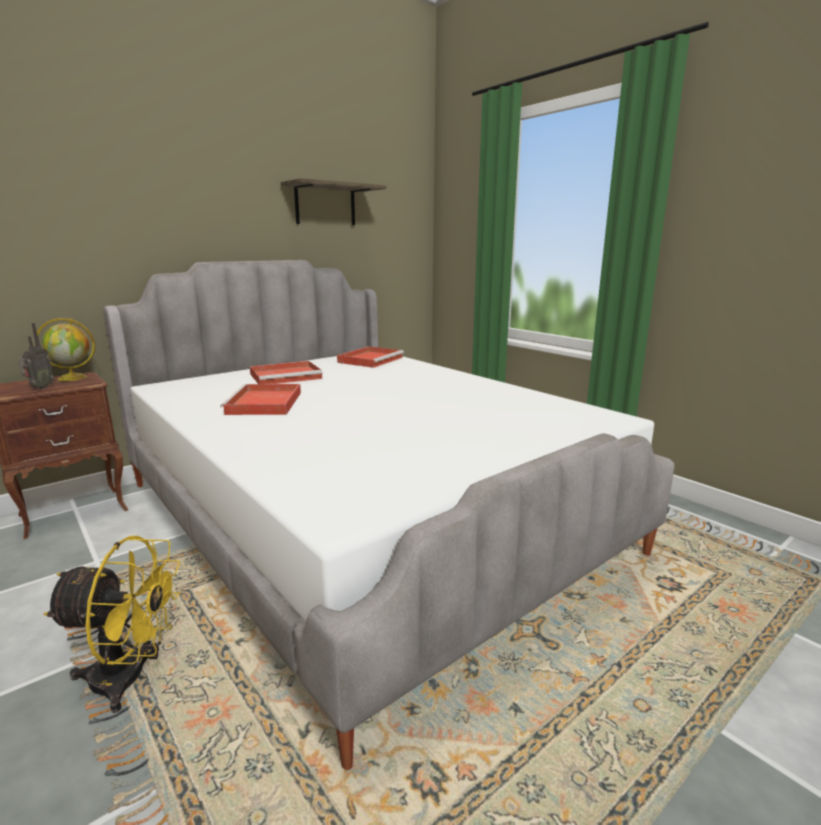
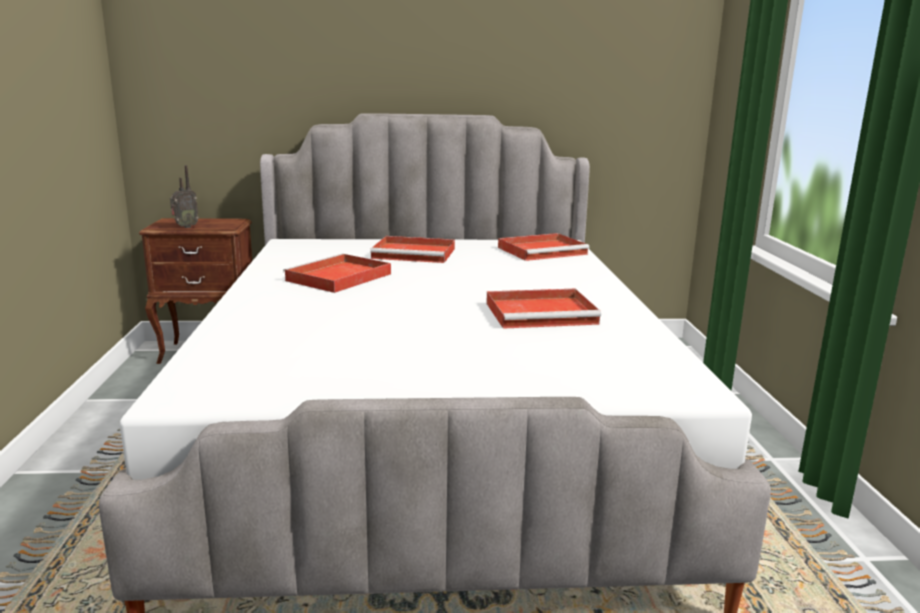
camera: 35 degrees right, 0 degrees up
globe [35,318,95,381] -> none
yellow fan [44,536,181,713] -> none
shelf [281,178,387,225] -> none
none -> red tray [486,289,601,329]

